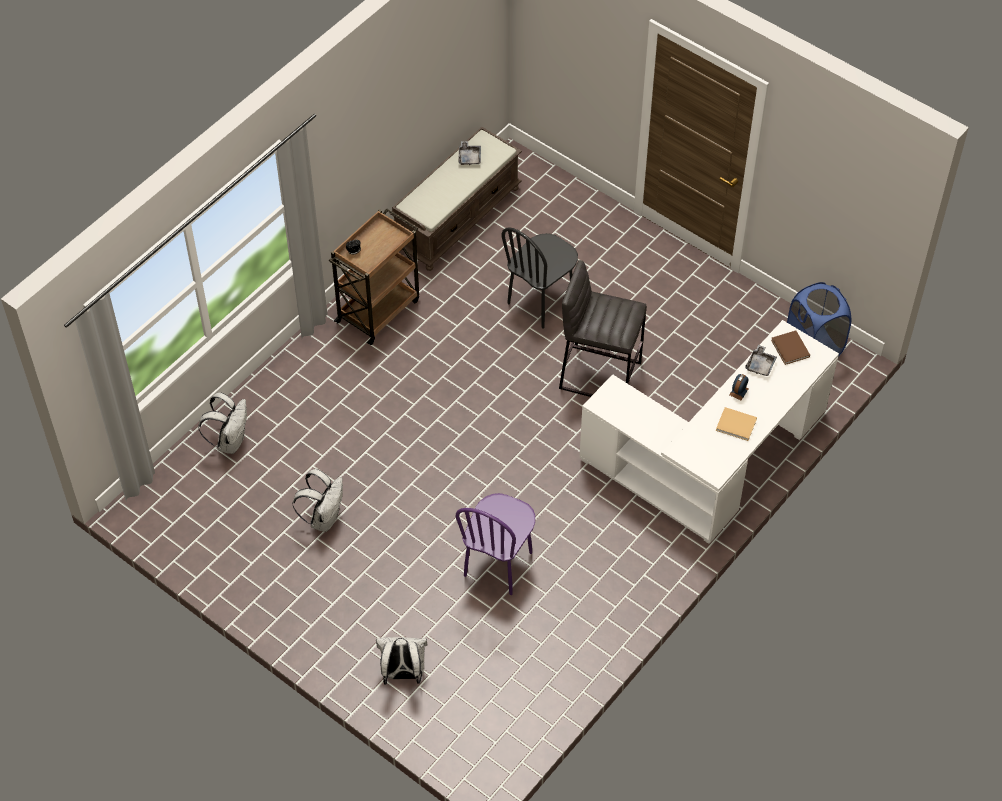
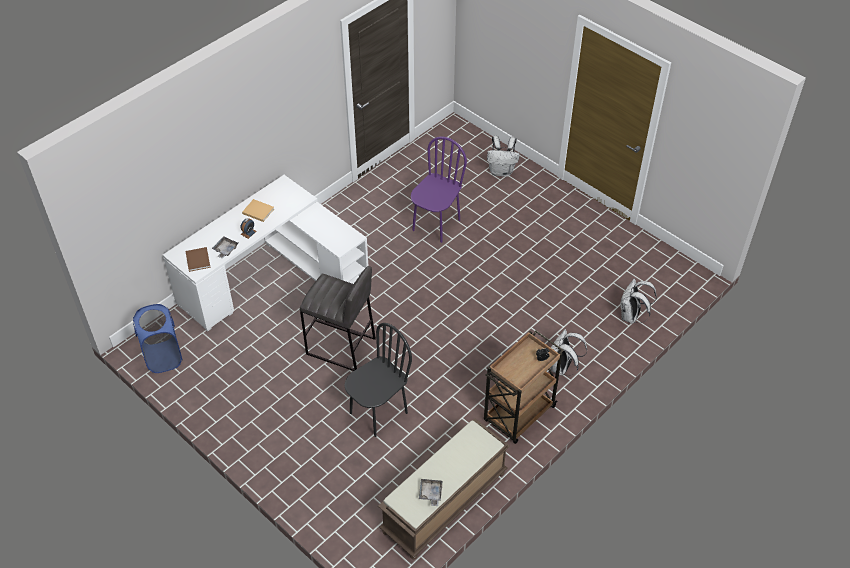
camera: 175 degrees left, 5 degrees down
white backpack [292,469,343,532] -> white backpack moved to [551,329,587,376]

